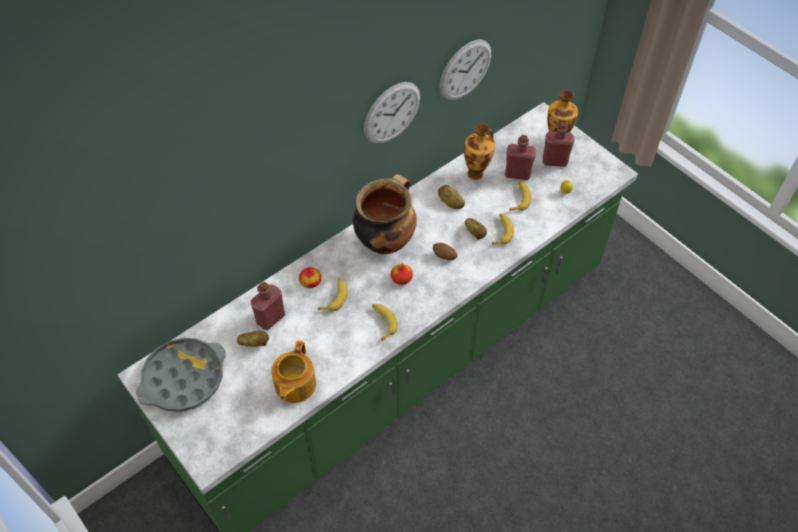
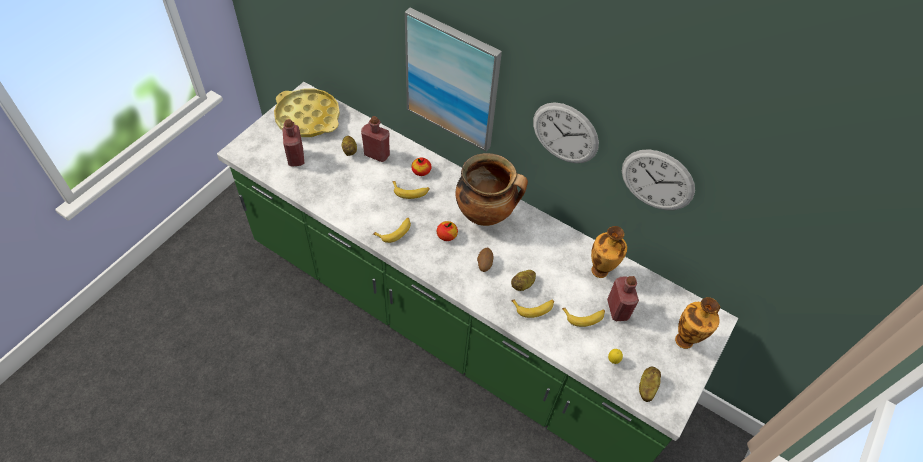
camera: 70 degrees right, 0 degrees up
grey tray [136,338,226,412] -> yellow tray [274,89,340,137]
teapot [271,341,316,403] -> none
potato [438,185,465,209] -> potato moved to [639,367,661,402]
red bottle [543,122,575,167] -> red bottle moved to [282,119,305,167]
none -> picture [405,8,502,151]

